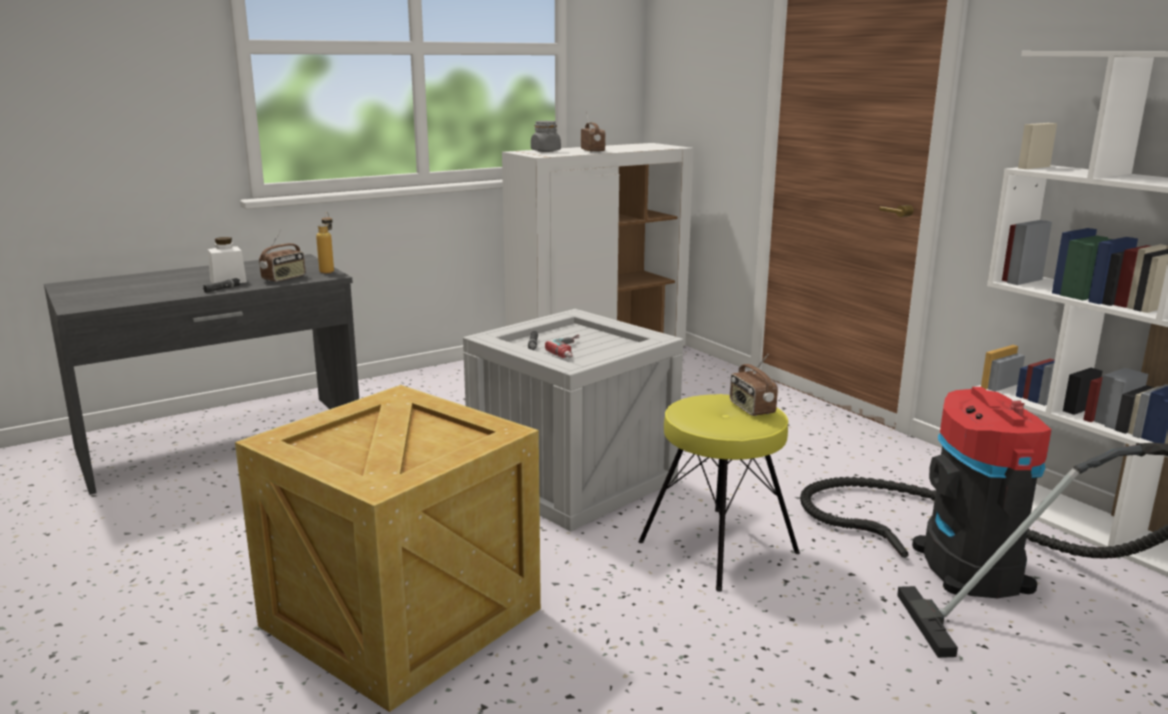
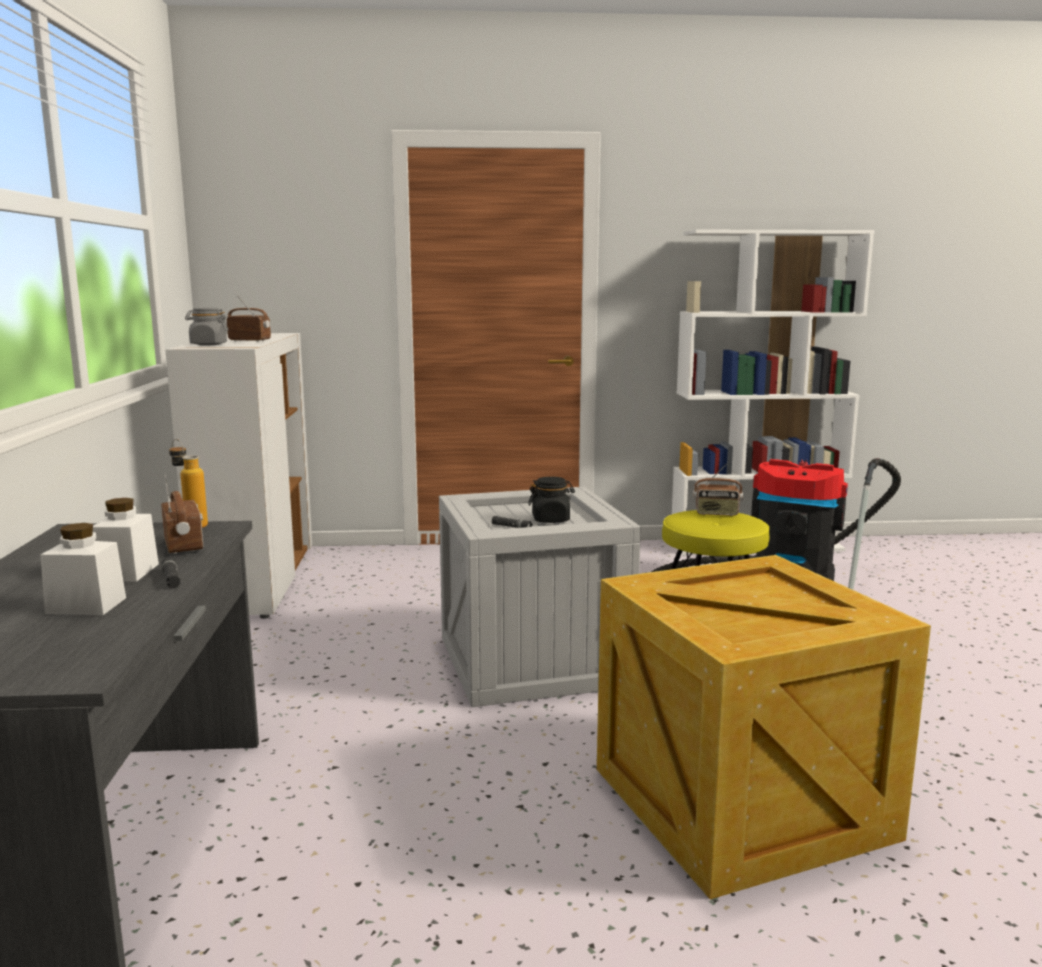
camera: 60 degrees left, 5 degrees down
power drill [545,335,579,358] -> black jar [528,477,575,523]
none -> white jar [41,523,126,615]

